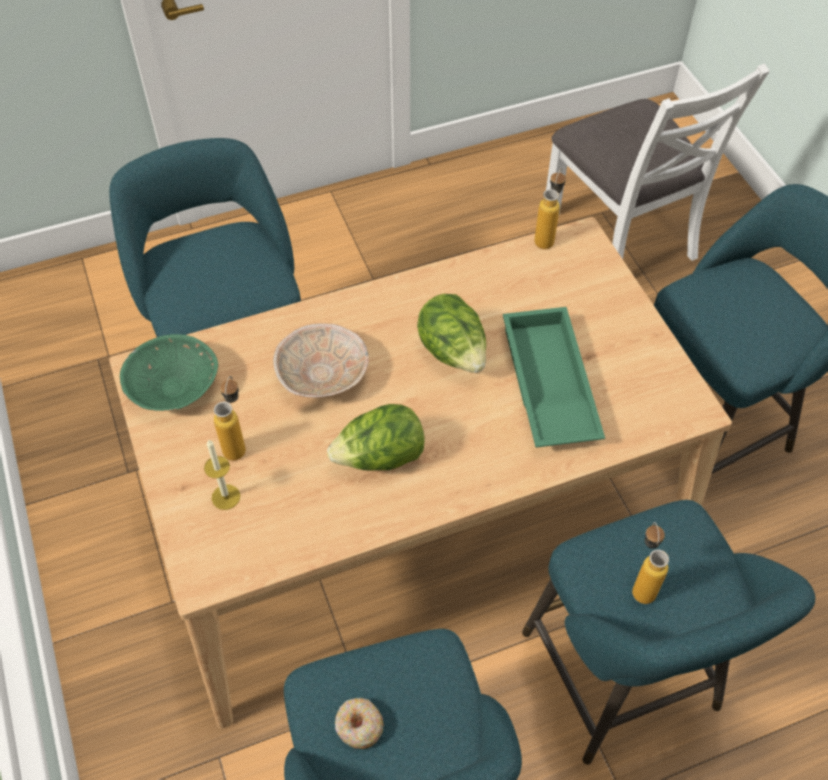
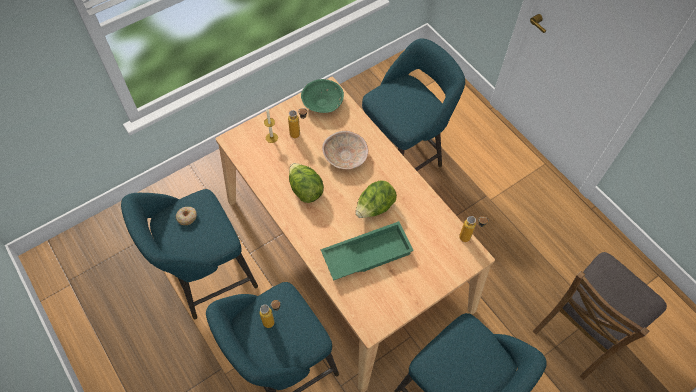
camera: 75 degrees right, 5 degrees up
white chair [546,64,770,261] -> brown chair [533,252,667,380]

